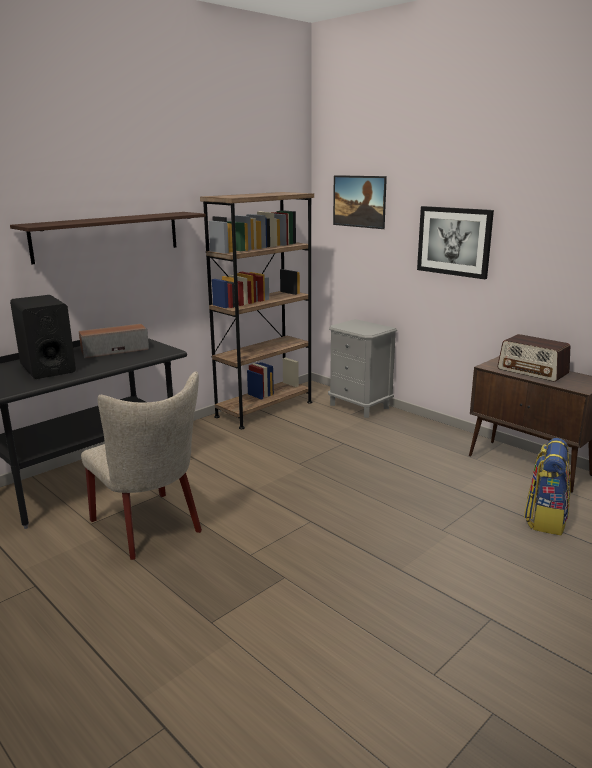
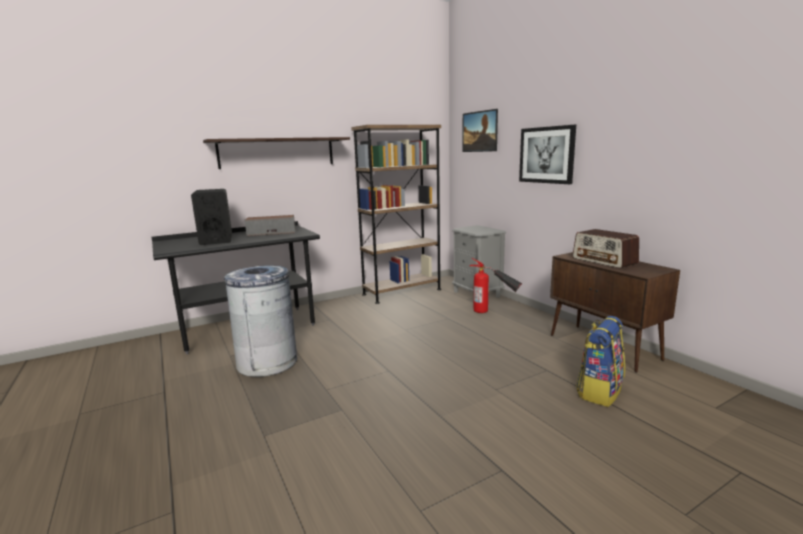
camera: 15 degrees right, 5 degrees down
beige chair [81,372,202,560] -> grey trash can [224,265,297,377]
none -> fire extinguisher [469,258,522,313]

